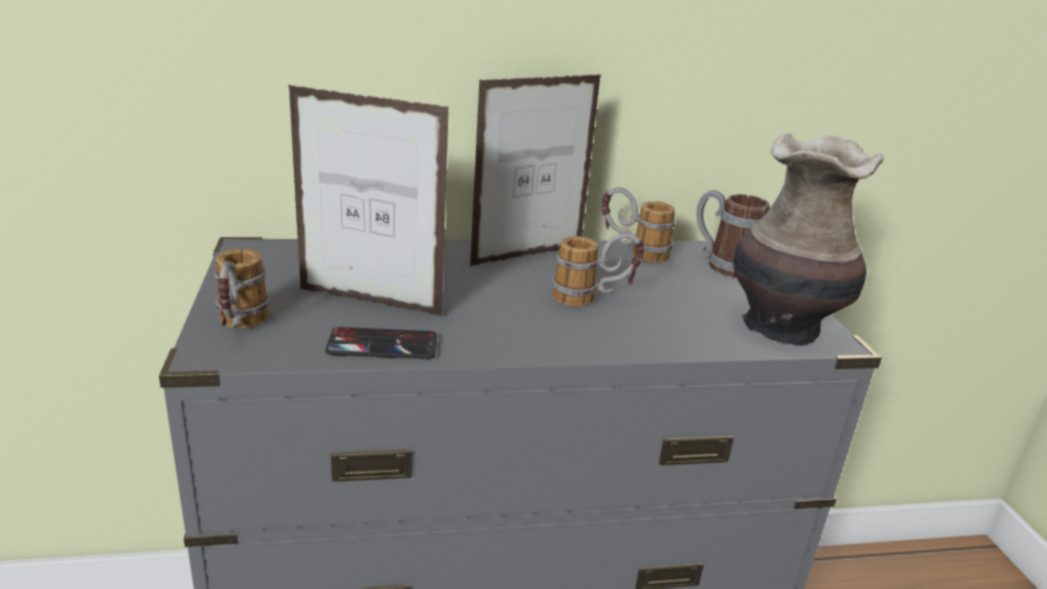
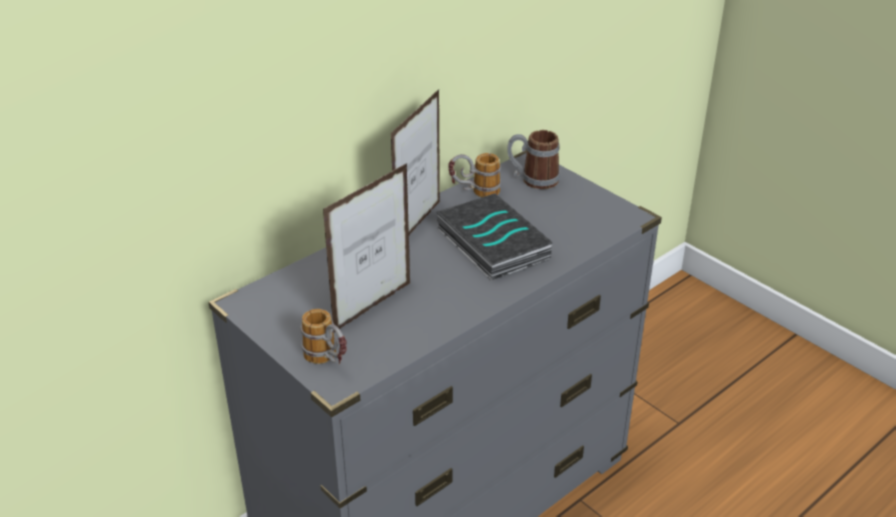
camera: 30 degrees left, 10 degrees up
picture frame [288,85,449,316] -> picture frame turned 150 degrees clockwise [323,163,411,333]
phone [325,327,437,359] -> none
mug [552,232,645,307] -> book [436,193,553,281]
vase [733,133,884,345] -> none

